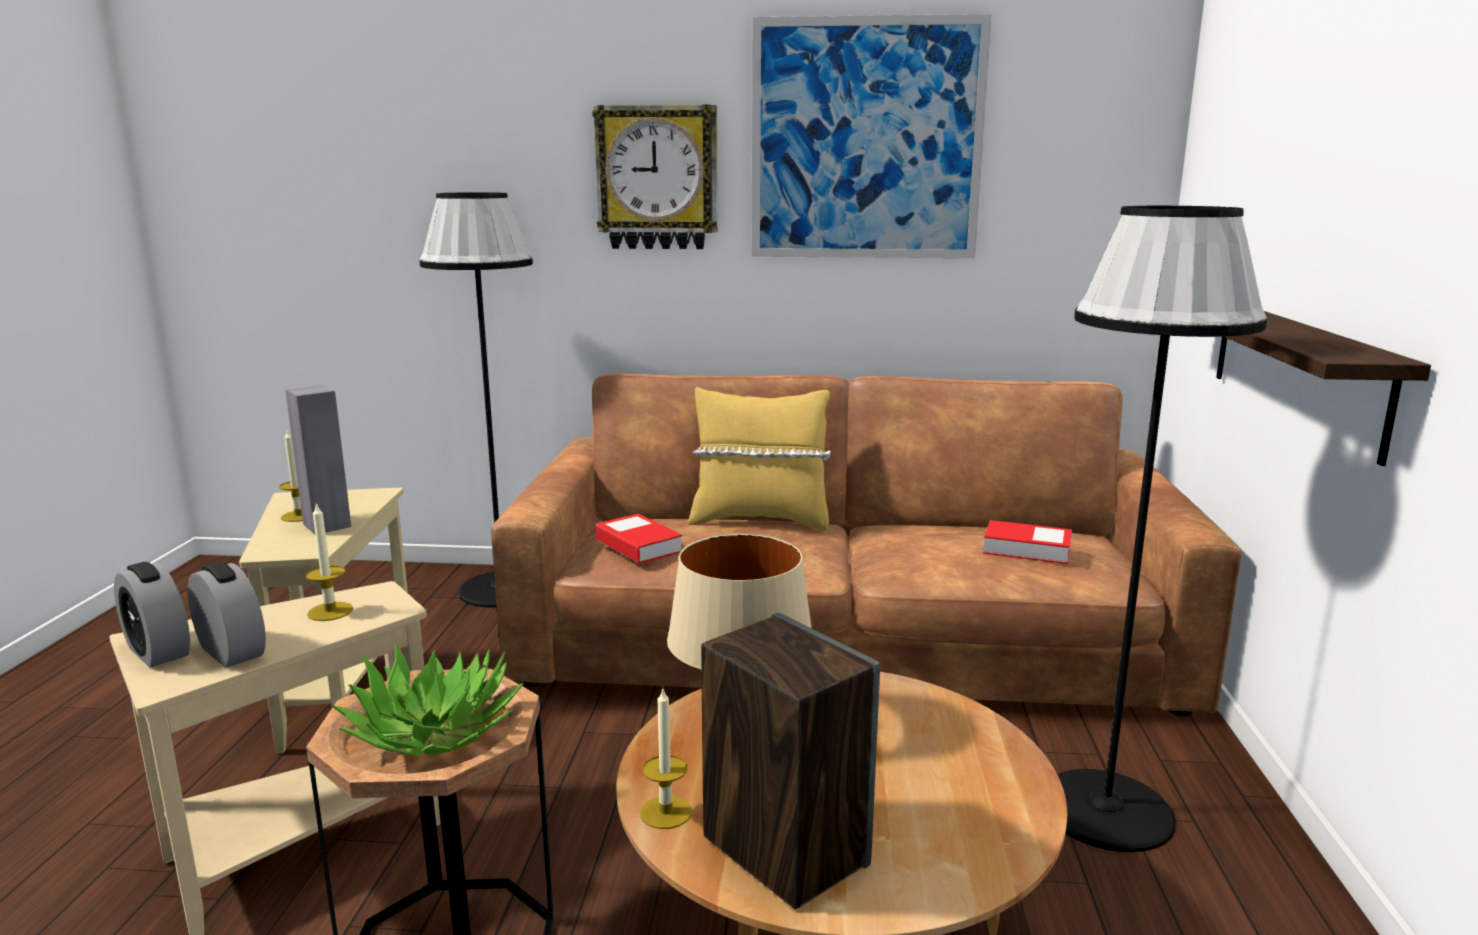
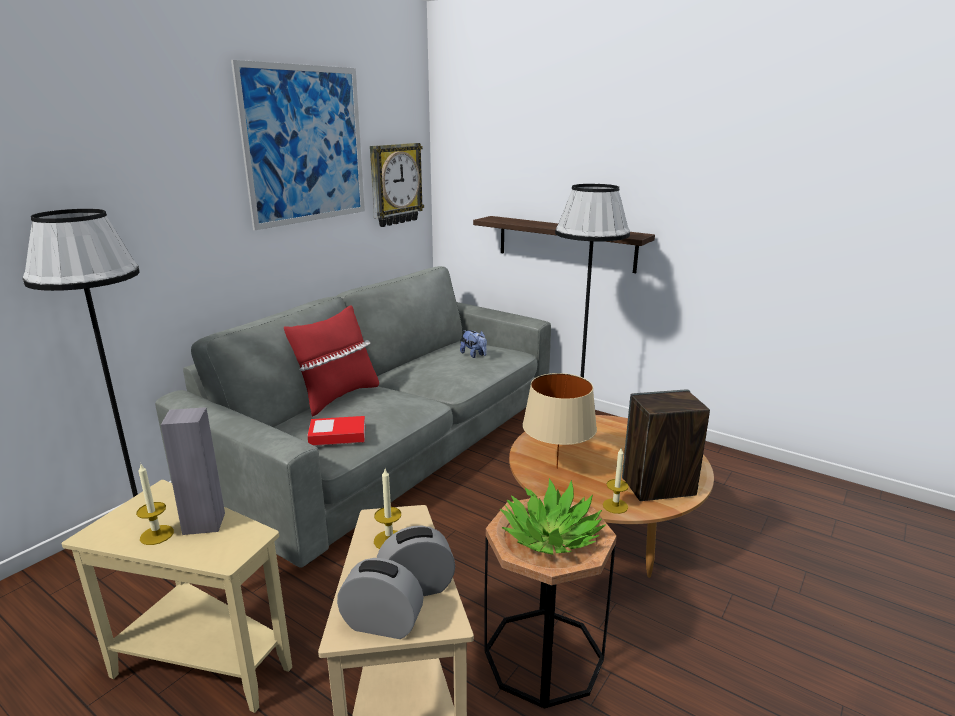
camera: 60 degrees left, 5 degrees up
alarm clock [114,562,190,668] -> alarm clock turned 150 degrees counterclockwise [337,558,424,639]
brown sofa [491,374,1242,716] -> grey sofa [155,266,551,568]
wall clock [592,105,717,249] -> wall clock moved to [370,143,424,227]
yellow pillow [688,387,831,530] -> red pillow [284,305,379,417]
book [983,520,1072,564] -> plush toy [460,330,487,358]

